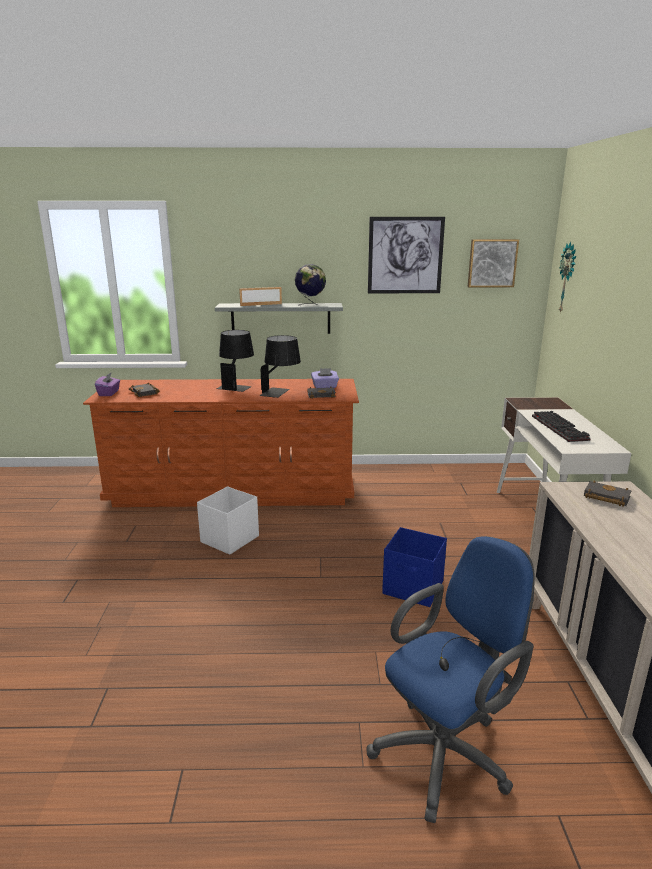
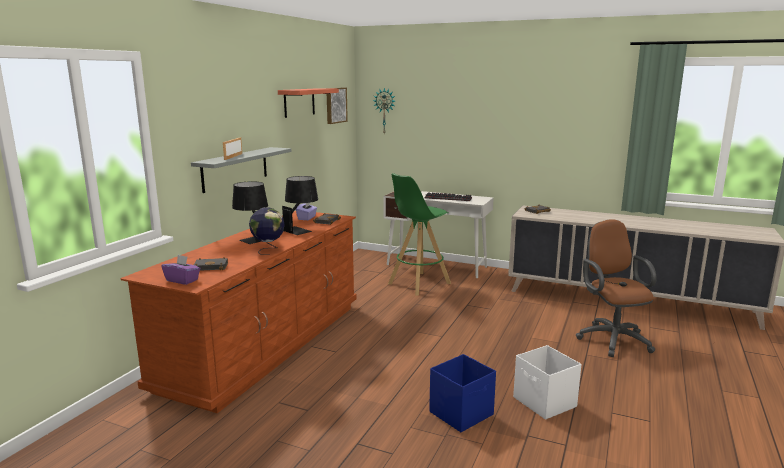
camera: 65 degrees left, 5 degrees down
white storage box [197,487,259,555] -> white storage box moved to [513,345,581,420]
globe [295,264,326,306] -> globe moved to [249,207,285,255]
blue office chair [367,536,535,823] -> brown office chair [576,219,657,357]
picture [368,217,445,293] -> shelf [278,88,339,118]
blue storage box [382,527,447,607] -> blue storage box moved to [429,354,496,432]
none -> green stool [388,173,451,295]

